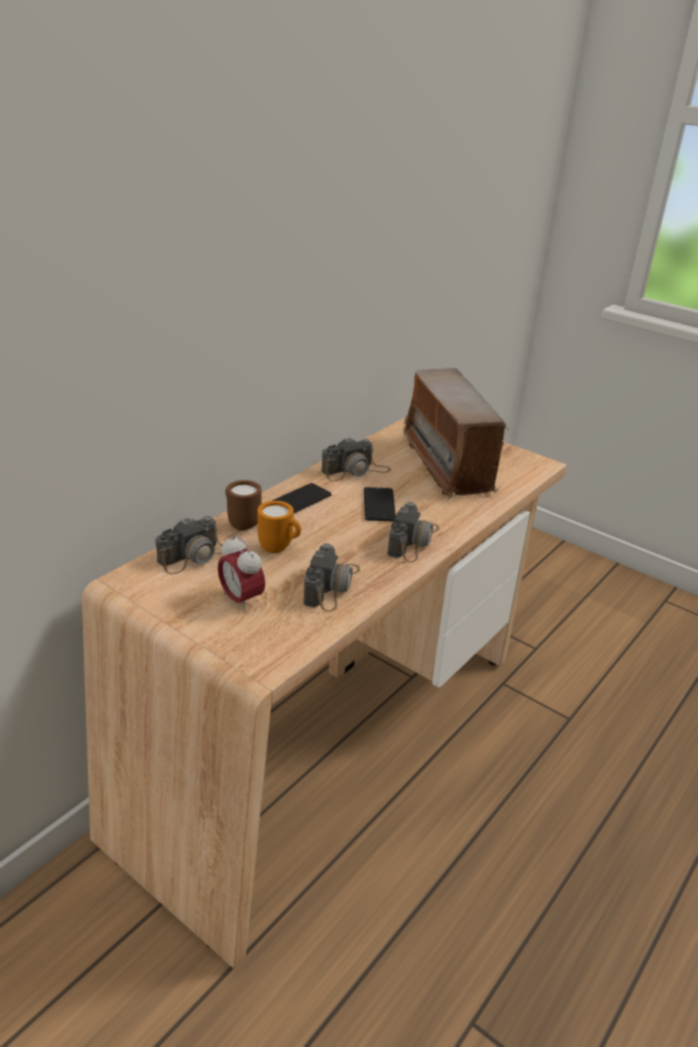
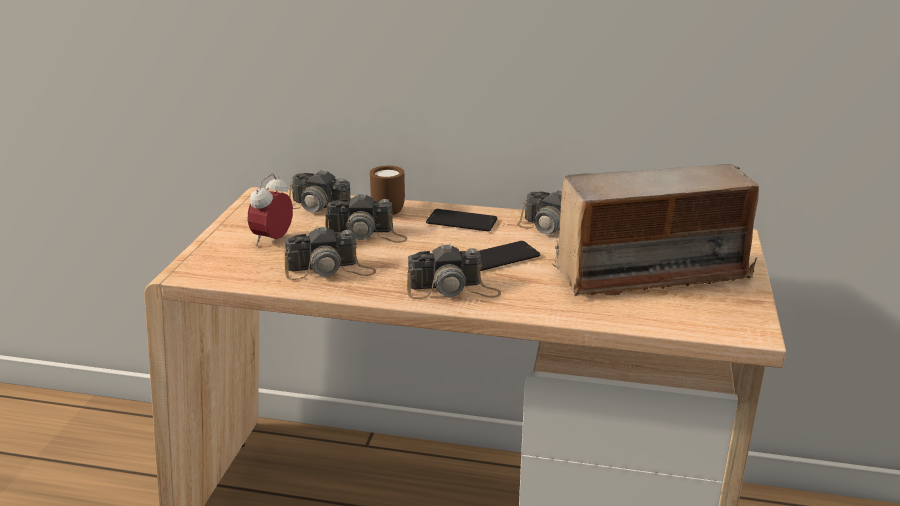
camera: 65 degrees right, 5 degrees down
orange mug [258,501,301,553] -> camera [325,193,407,243]
radio [403,368,509,499] -> radio turned 150 degrees counterclockwise [552,164,759,296]

